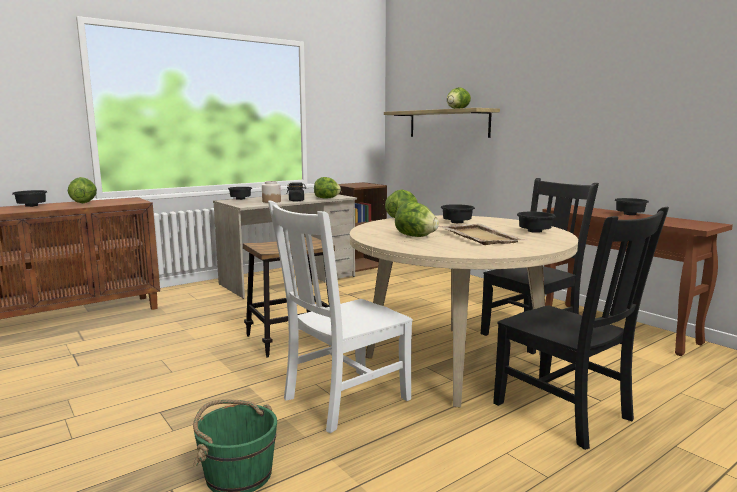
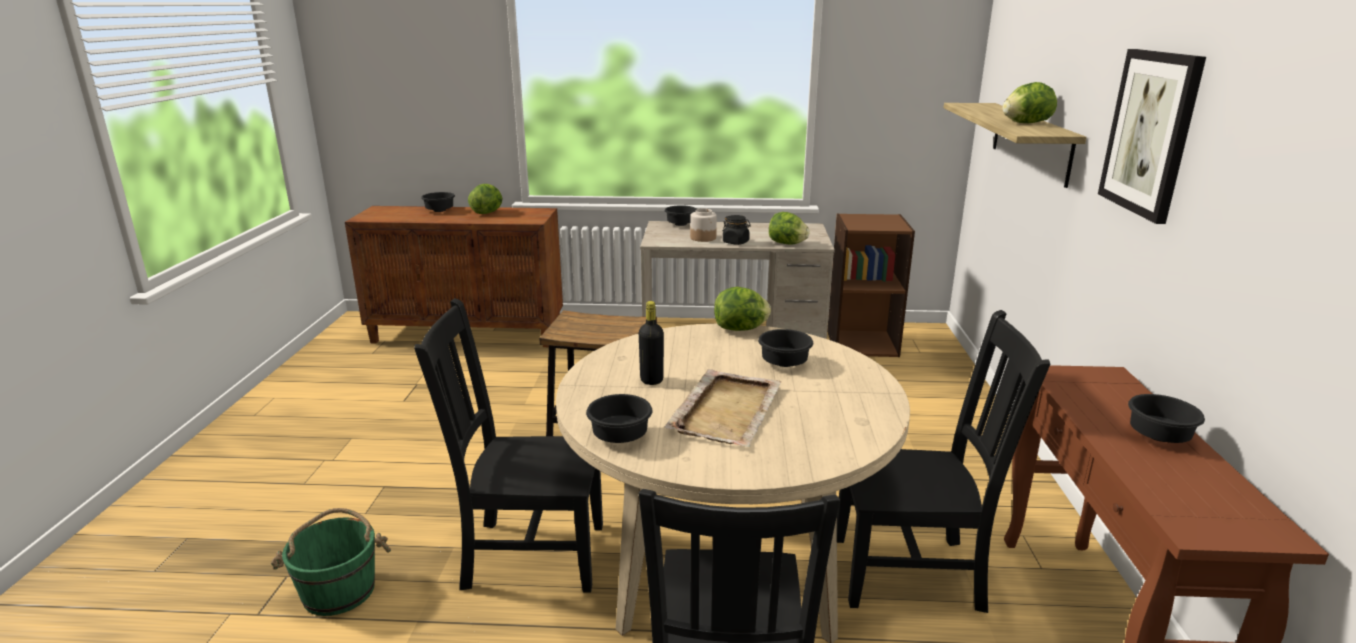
camera: 40 degrees right, 10 degrees up
white chair [268,200,413,433] -> black chair [414,298,603,593]
lettuce [395,201,439,237] -> black bottle [639,301,664,385]
black bowl [517,212,556,233] -> black bowl moved to [586,394,653,443]
none -> picture [1098,49,1206,224]

